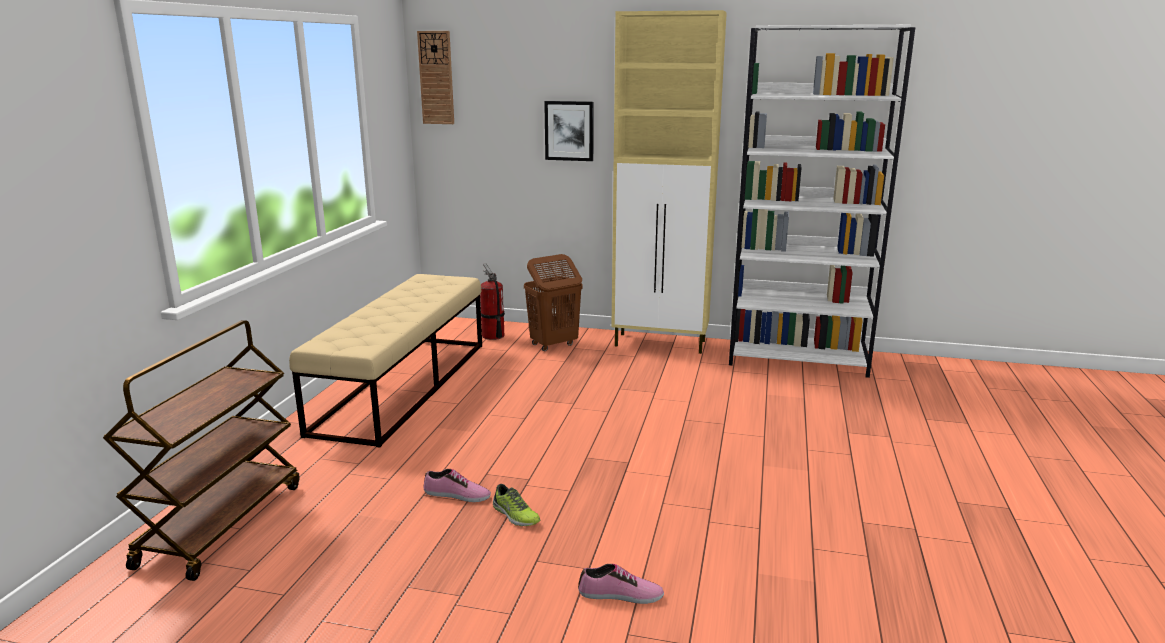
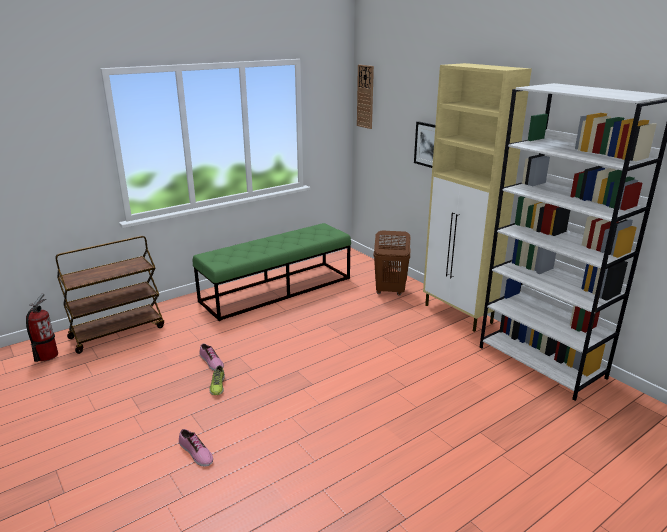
camera: 40 degrees right, 5 degrees up
beige bench [289,274,482,447] -> green bench [193,223,351,321]
fire extinguisher [480,263,505,340] -> fire extinguisher moved to [26,293,58,362]

